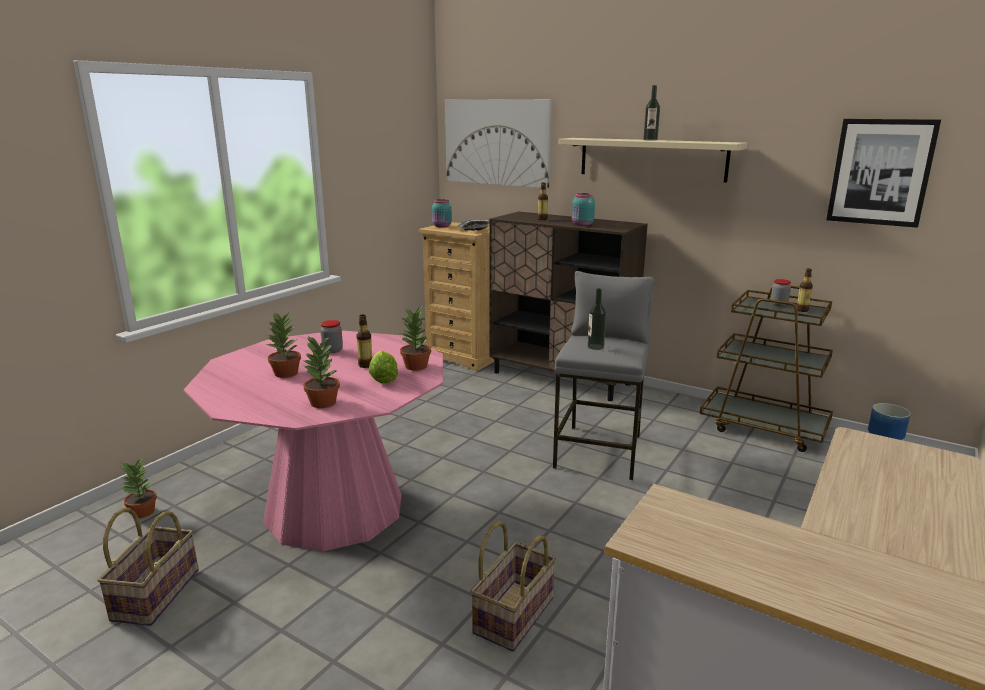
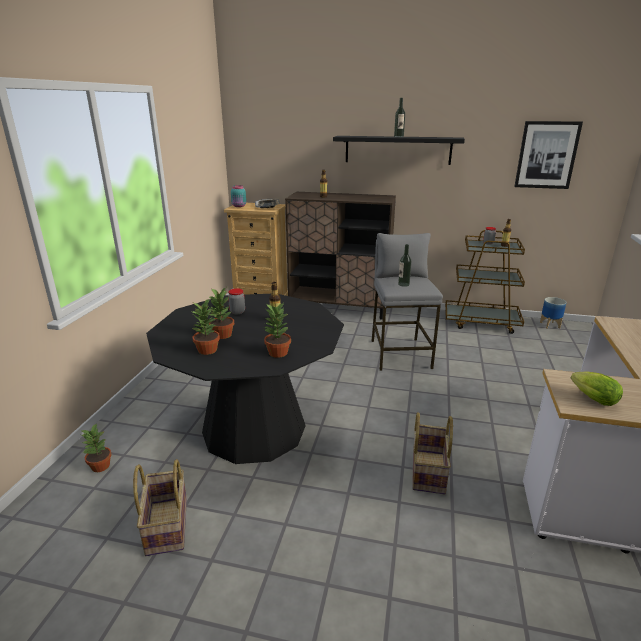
camera: 20 degrees left, 5 degrees up
pink dining table [184,330,443,551] -> black dining table [146,294,344,464]
lettuce [369,351,398,384] -> lettuce moved to [571,372,623,406]
potted plant [400,306,431,371] -> potted plant moved to [192,298,220,355]
picture [445,99,552,188] -> none
beige shelf [558,138,747,183] -> black shelf [333,136,465,165]
turquoise jar [572,193,595,226] -> none

